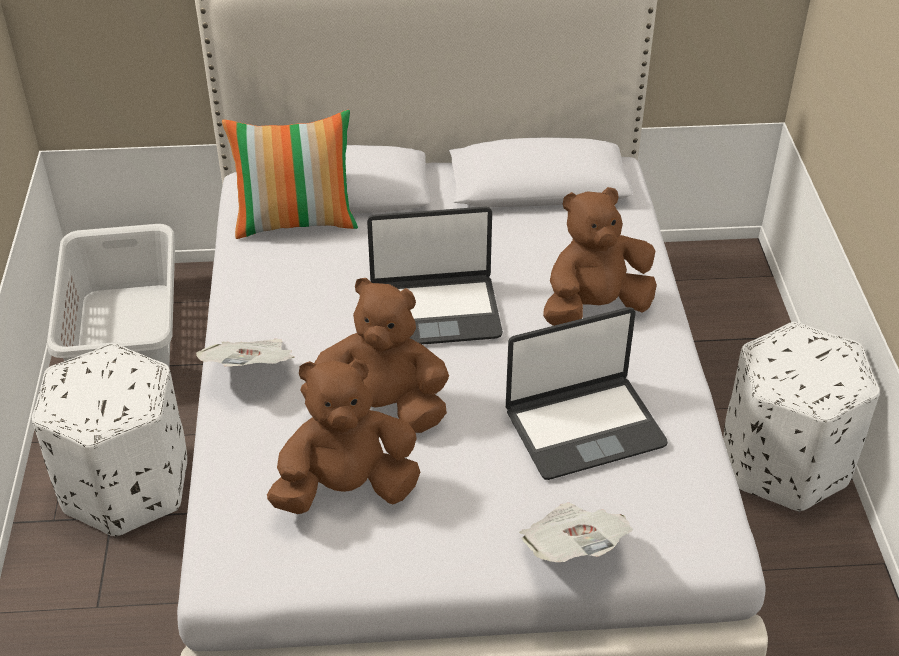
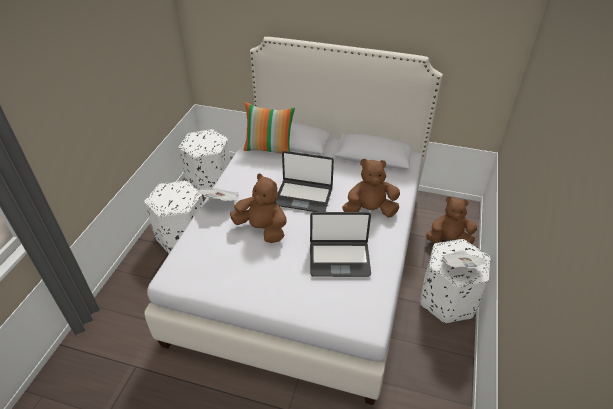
camera: 20 degrees right, 0 degrees up
grey laundry basket [47,224,175,367] -> white ottoman [179,129,231,191]
brown plush toy [267,359,420,514] -> brown plush toy moved to [426,197,477,244]
newspaper [519,503,633,562] -> newspaper moved to [442,250,486,269]

